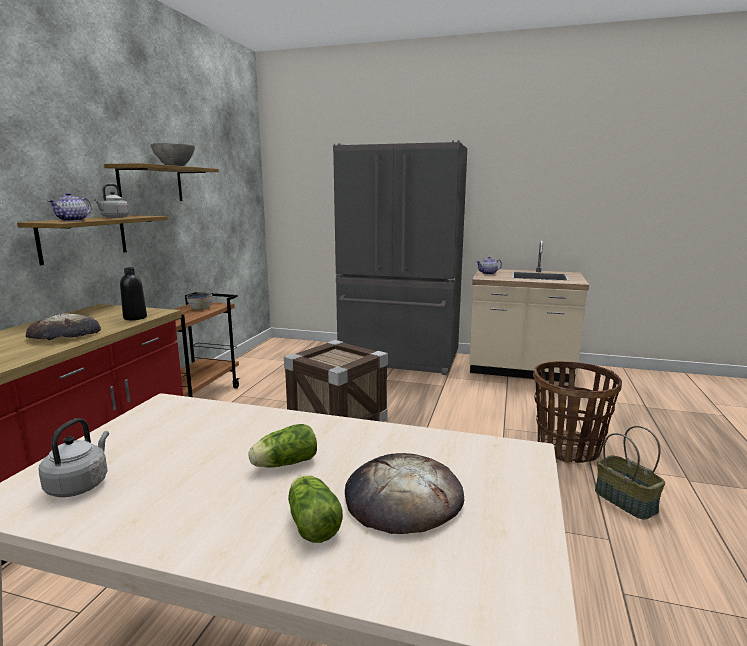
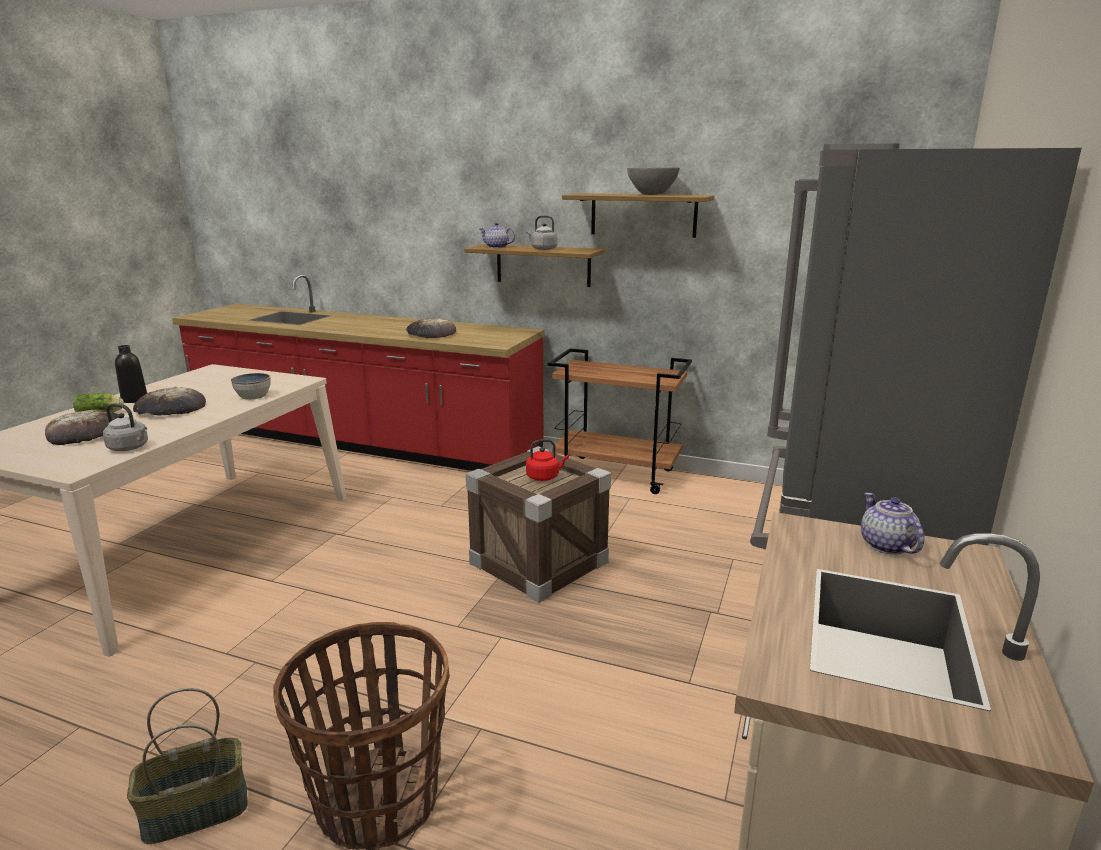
camera: 95 degrees right, 5 degrees up
grey kettle [39,418,109,497] -> grey kettle moved to [103,403,148,451]
black bottle [120,267,147,320] -> black bottle moved to [115,345,147,403]
bowl [186,293,213,310] -> bowl moved to [231,373,271,399]
lettuce [248,424,317,468] -> bread [133,387,206,415]
none -> red kettle [526,439,569,481]

